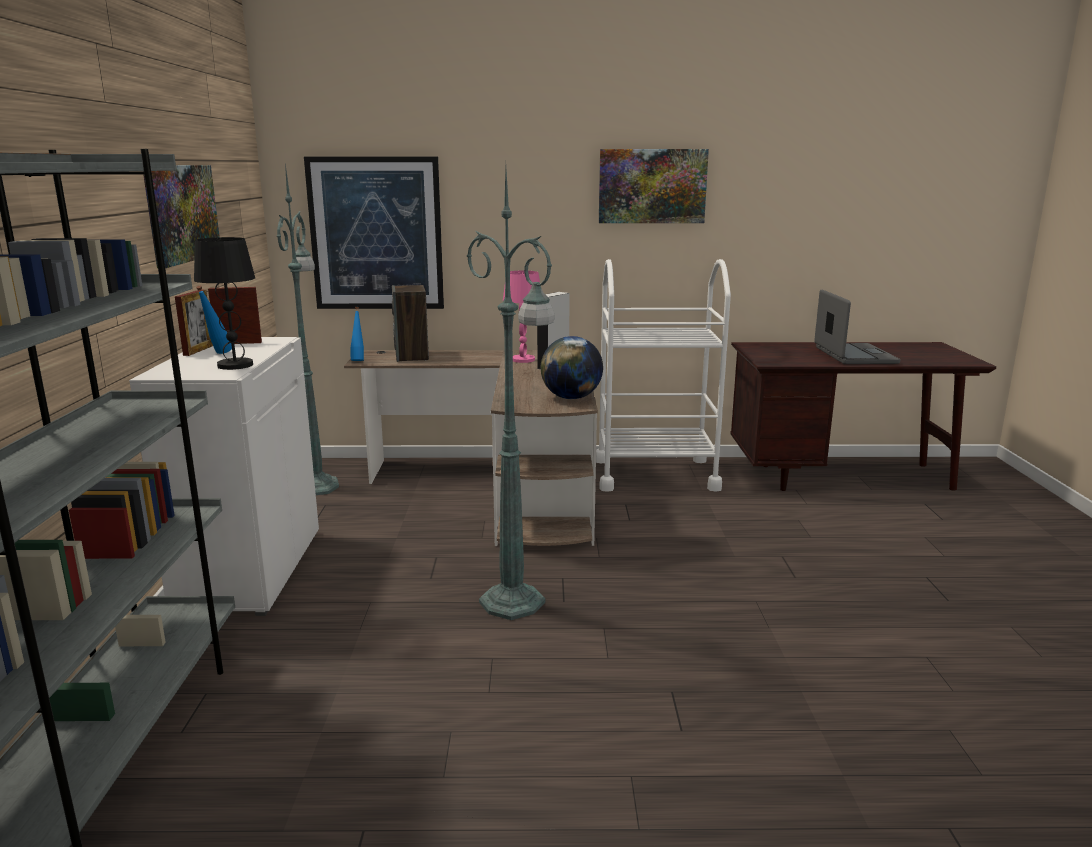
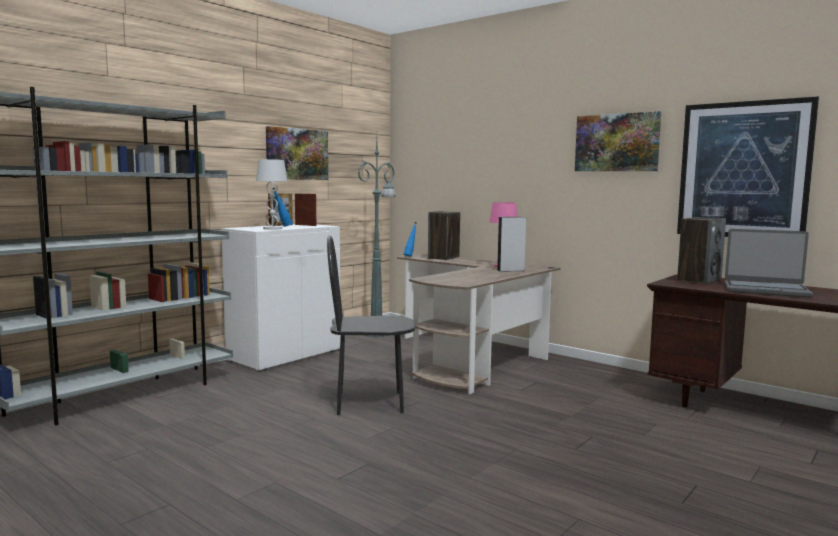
camera: 40 degrees right, 10 degrees down
black table lamp [194,237,255,370] -> white table lamp [256,159,288,230]
picture [304,157,444,309] -> picture moved to [677,97,819,237]
green floor lamp [467,169,555,620] -> black chair [327,236,416,415]
globe [541,336,603,399] -> none
white cart [596,259,731,492] -> none
laptop [814,289,900,364] -> laptop turned 75 degrees clockwise [725,229,814,298]
none -> speaker [677,217,726,284]

